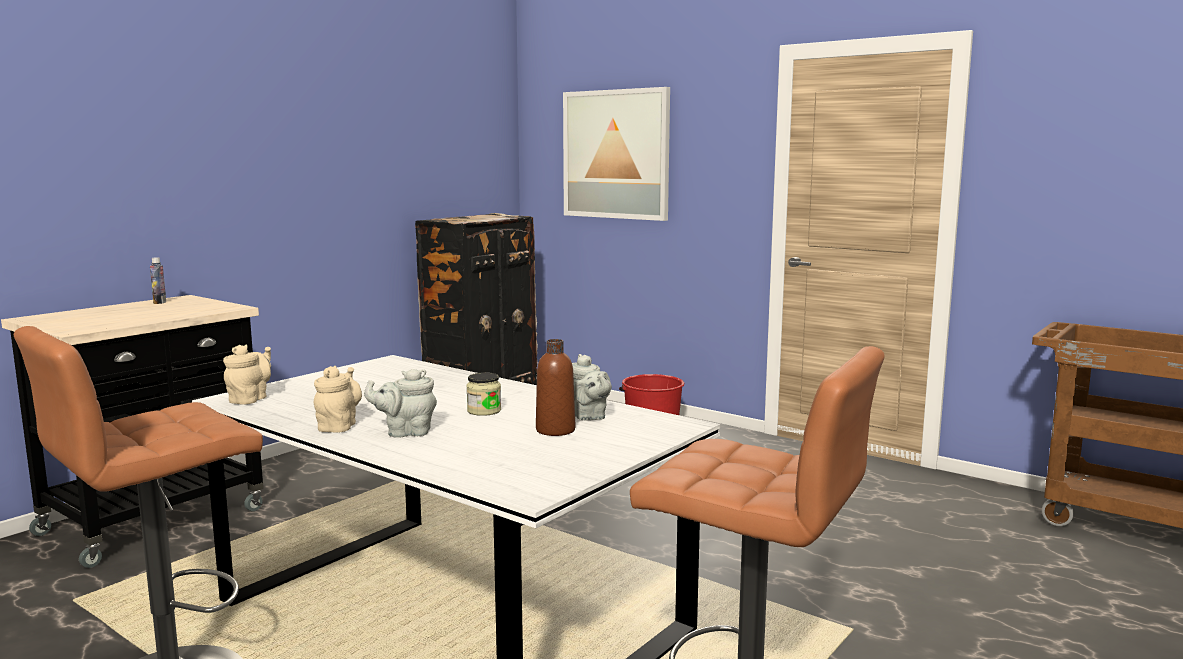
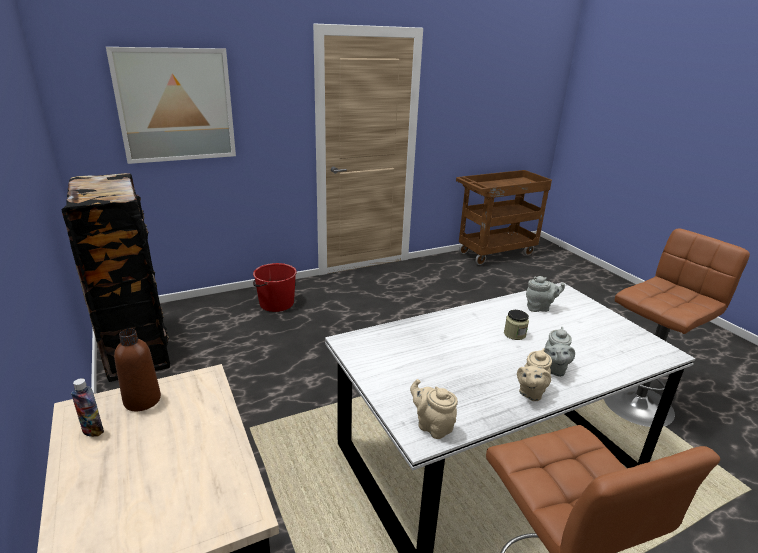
camera: 65 degrees left, 15 degrees up
beige teapot [314,366,362,433] -> beige teapot turned 90 degrees counterclockwise [517,348,552,401]
brown bottle [536,339,575,436] -> brown bottle moved to [114,329,161,411]

